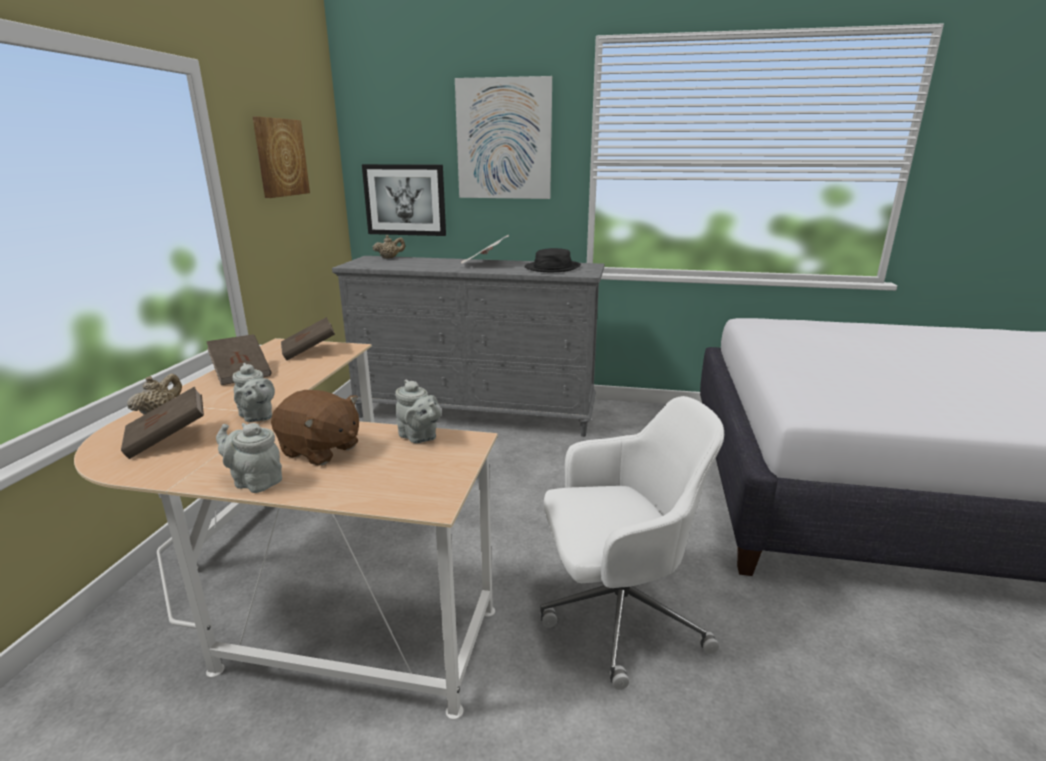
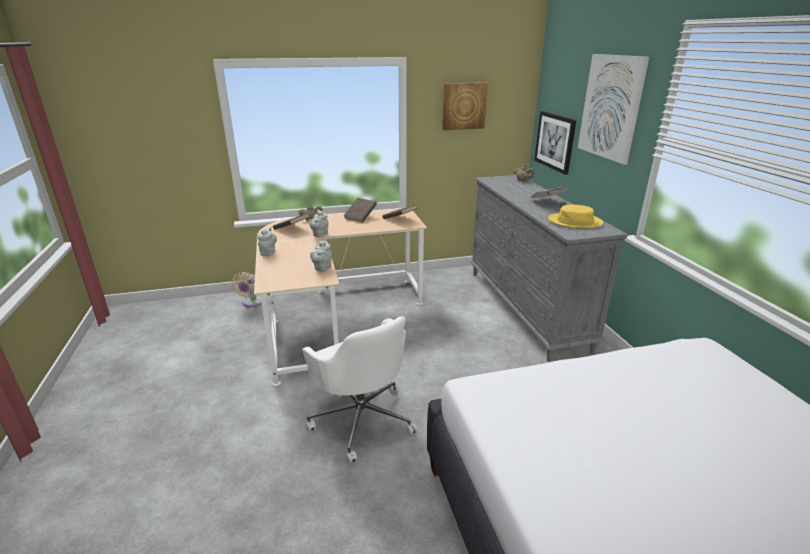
camera: 65 degrees right, 5 degrees up
brown plush toy [271,390,359,466] -> none
black hat [524,248,581,272] -> yellow hat [548,205,603,228]
none -> beige fan [232,272,261,307]

